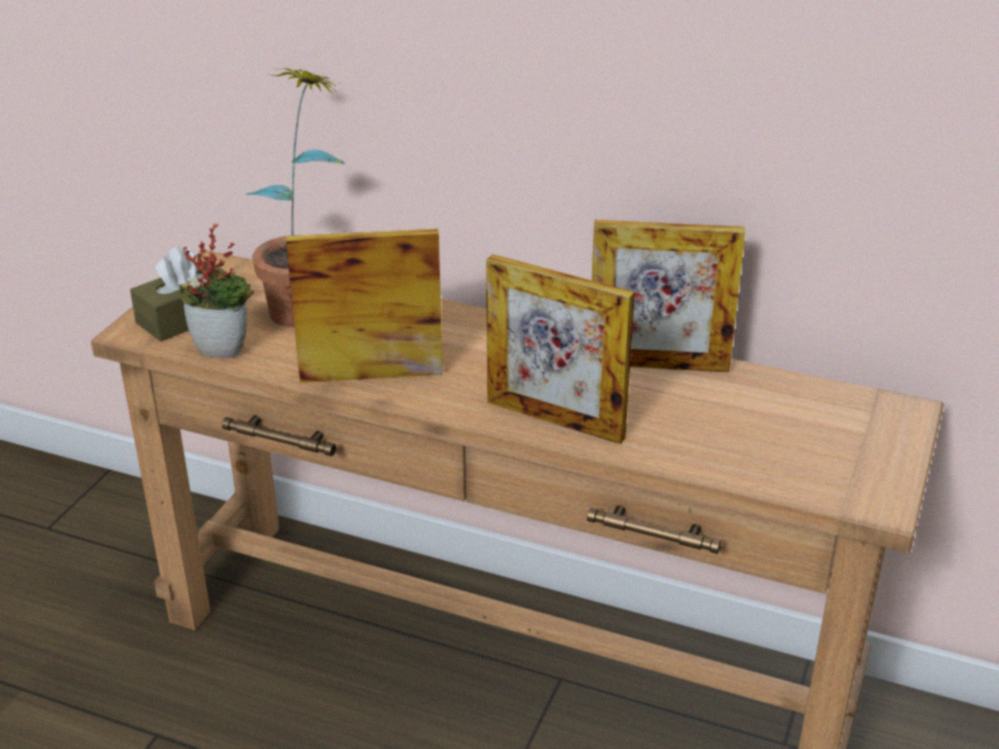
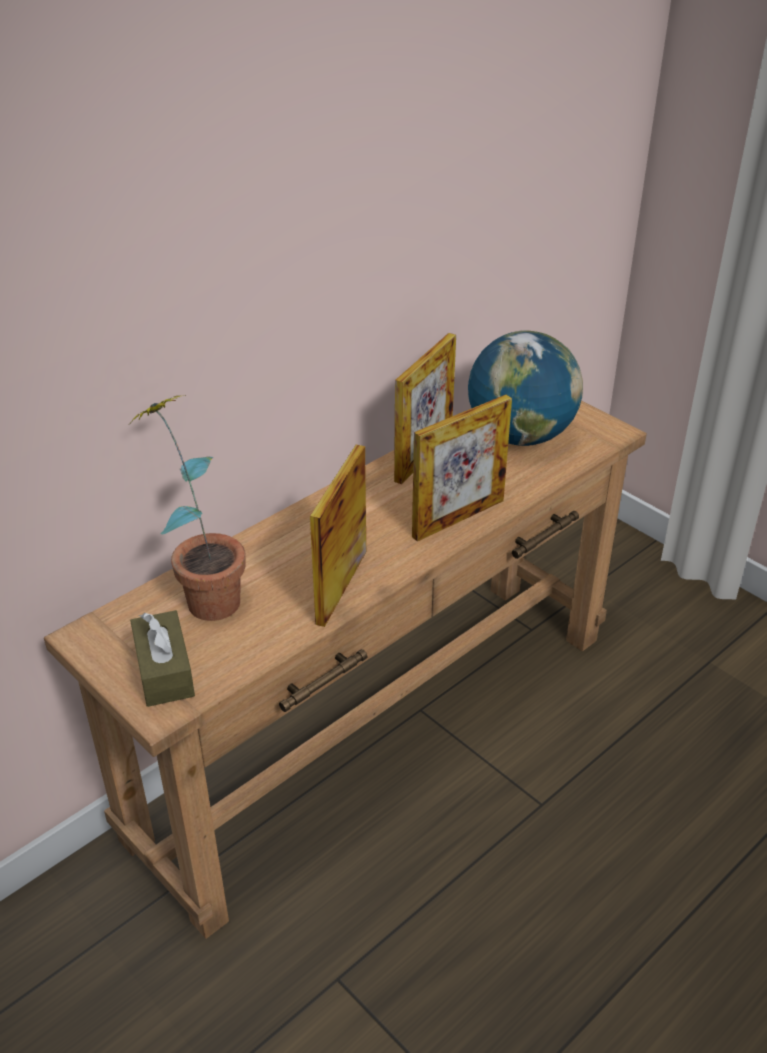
camera: 65 degrees left, 5 degrees up
potted plant [179,224,254,358] -> none
none -> globe [468,330,583,446]

